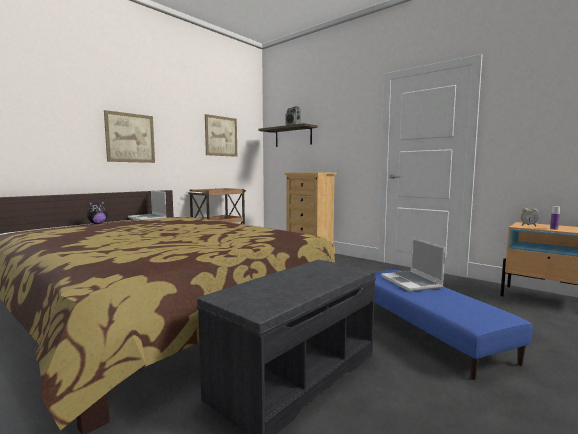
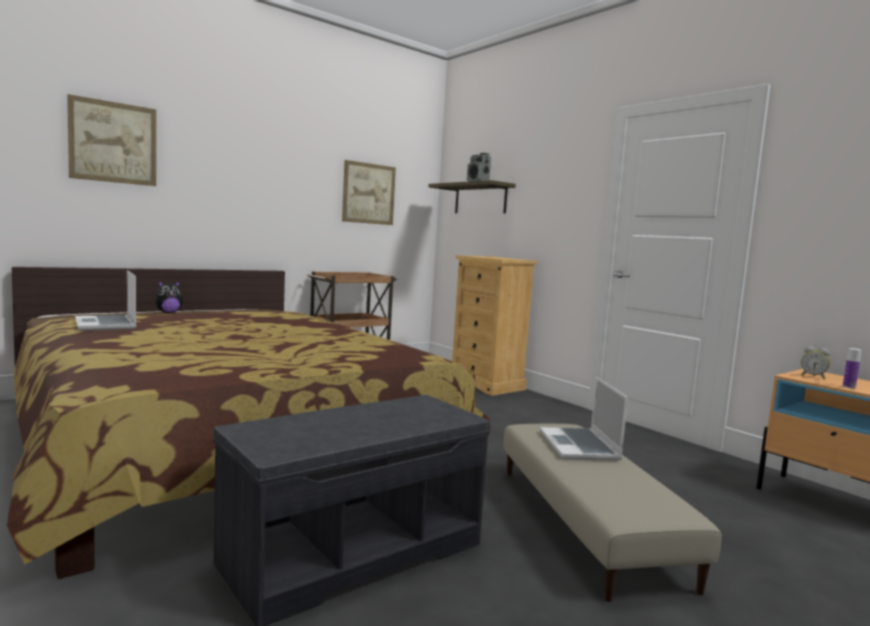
camera: 10 degrees right, 0 degrees up
picture [104,110,155,163] -> picture moved to [67,94,156,186]
laptop [128,190,167,220] -> laptop moved to [75,270,136,331]
blue ottoman [374,270,533,380] -> beige ottoman [504,424,722,602]

